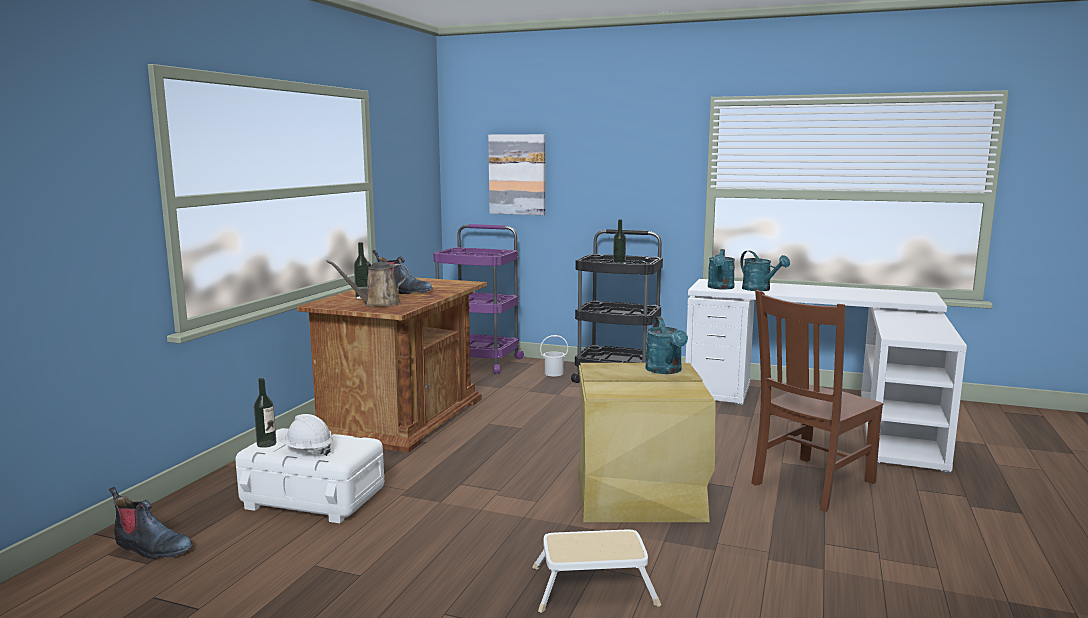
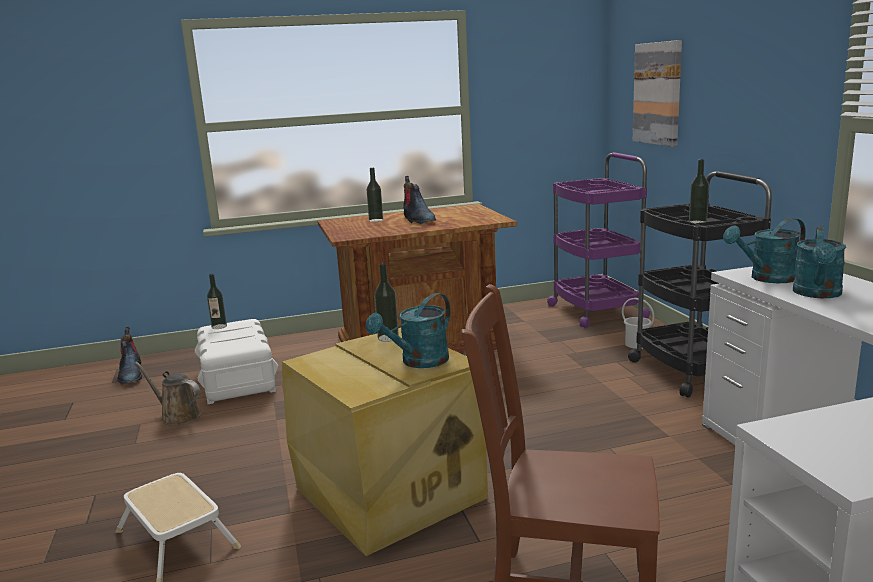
camera: 55 degrees right, 5 degrees up
white hard hat [280,414,333,456] -> none
brown watering can [326,260,409,307] -> brown watering can moved to [135,362,201,426]
none -> bottle [374,263,399,342]

